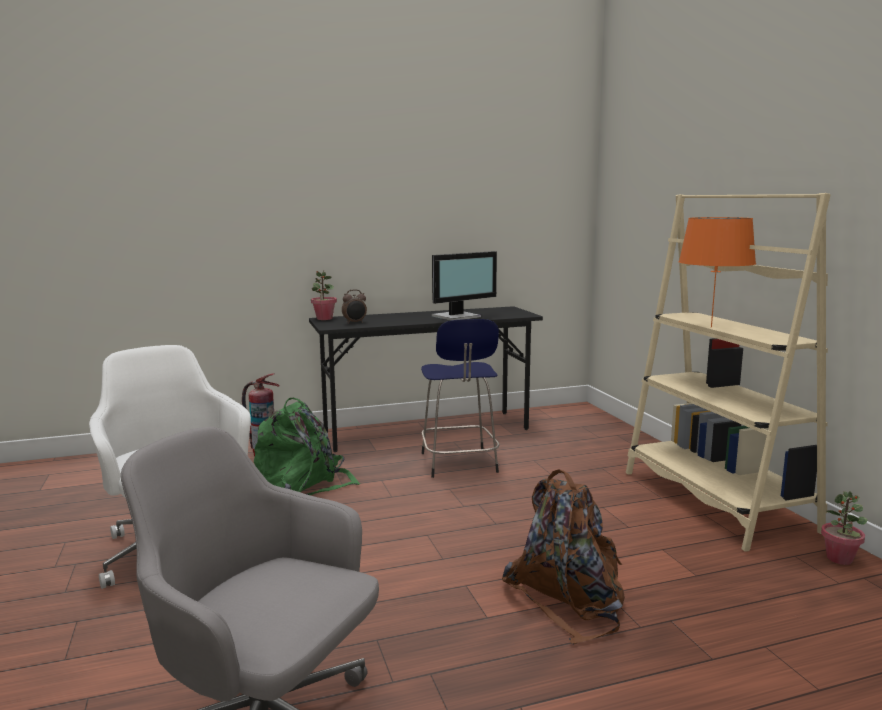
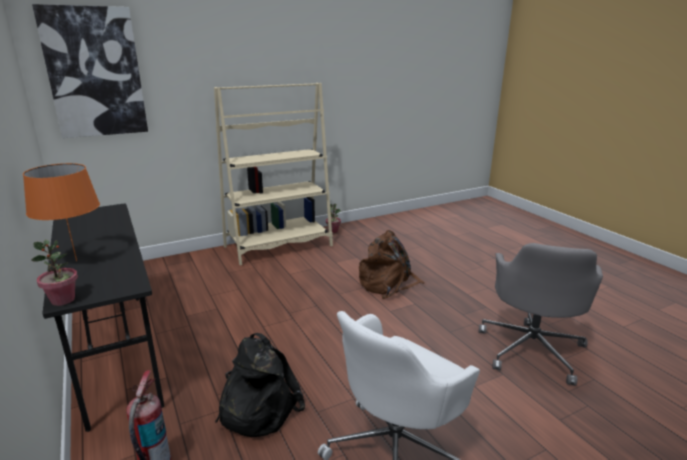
camera: 100 degrees left, 10 degrees up
green backpack [254,398,360,495] -> black backpack [215,333,305,437]
alarm clock [342,289,367,324] -> none
blue stool [421,319,500,478] -> none
monitor [432,251,497,321] -> none
orange table lamp [679,217,756,328] -> orange table lamp moved to [23,163,100,261]
none -> picture [32,4,148,138]

